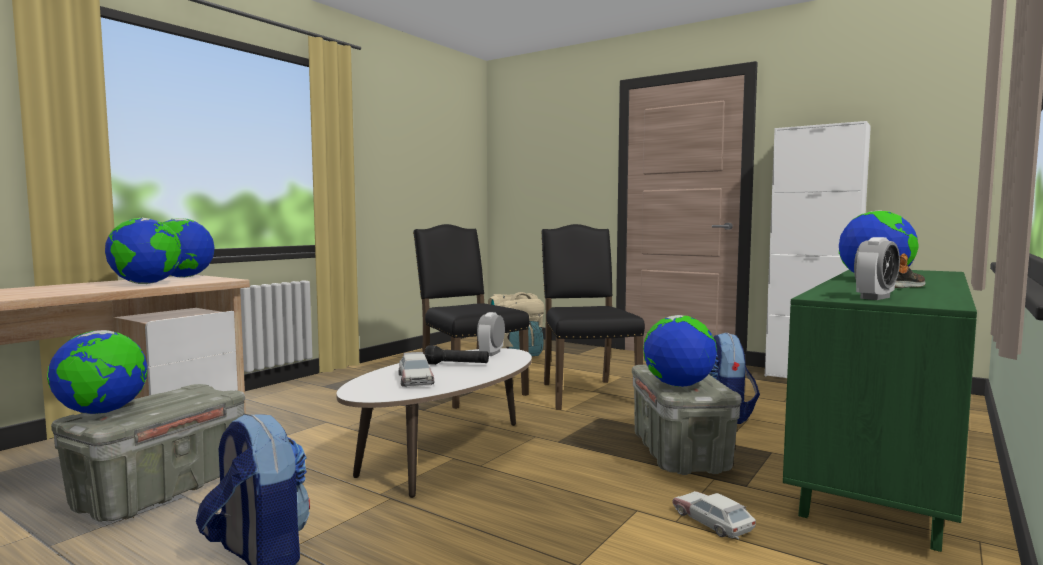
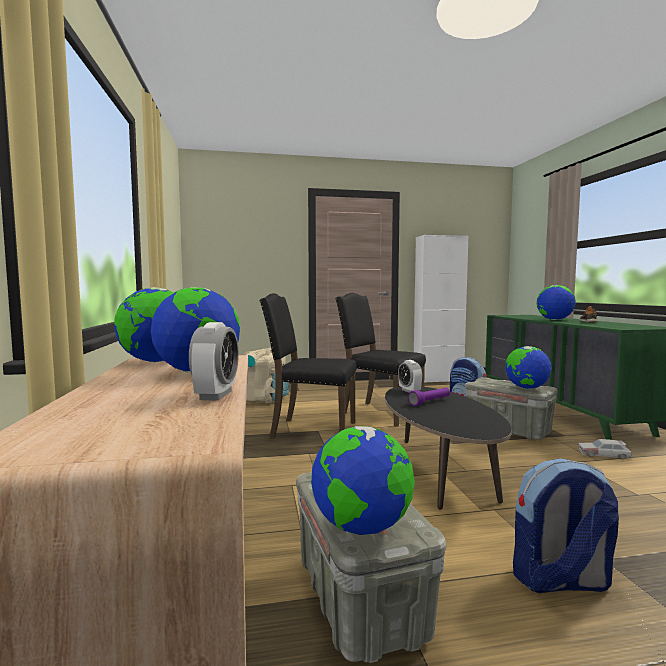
camera: 45 degrees left, 0 degrees up
white coffee table [336,348,532,498] -> black coffee table [385,386,512,510]
toy car [399,352,434,387] -> none
black flashlight [424,345,489,365] -> purple flashlight [408,388,450,406]
alarm clock [854,237,900,300] -> alarm clock moved to [189,322,239,401]

